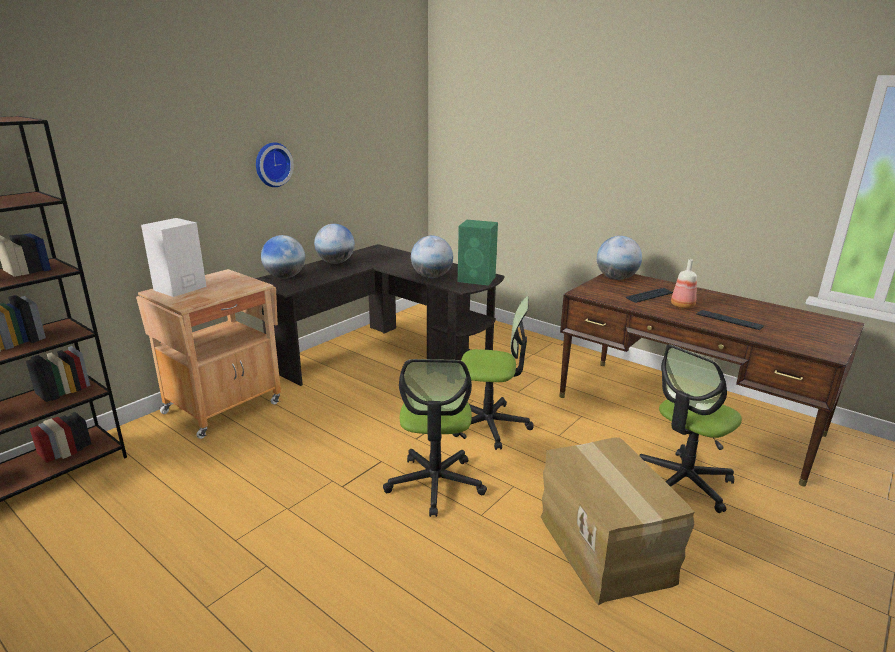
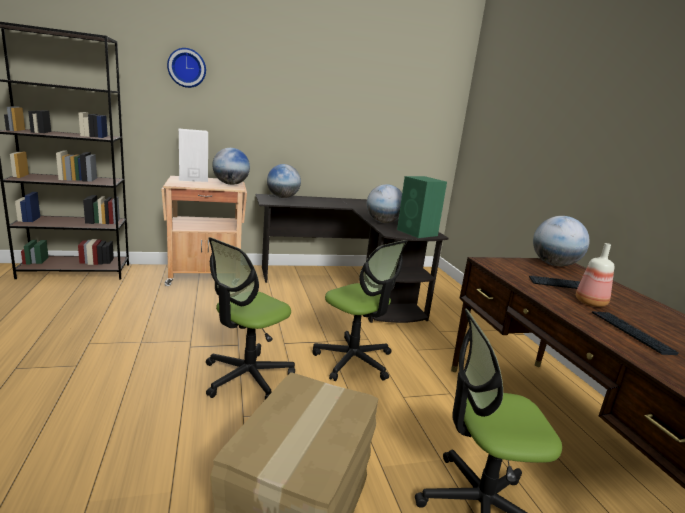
camera: 35 degrees right, 5 degrees down
wall clock [256,142,294,187] -> wall clock moved to [167,48,206,88]
globe [314,224,355,264] -> globe moved to [212,148,250,185]

